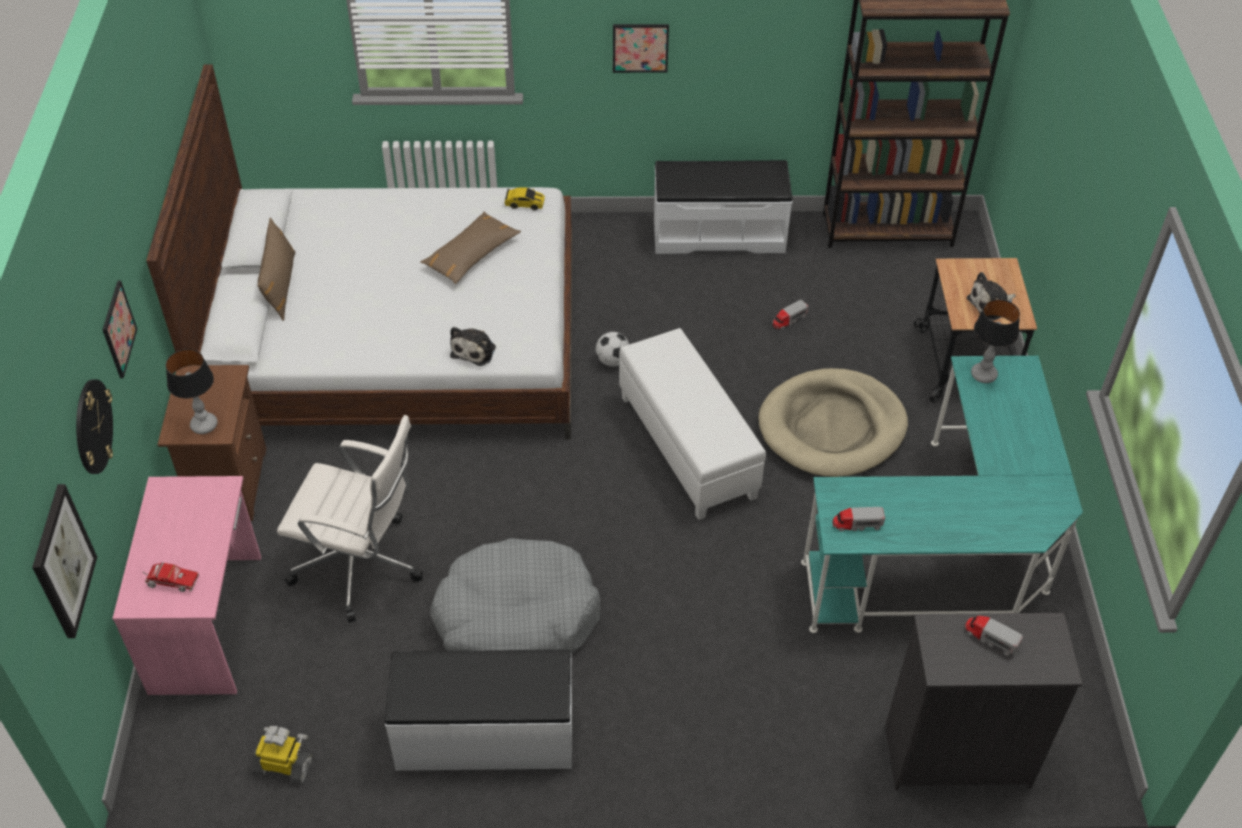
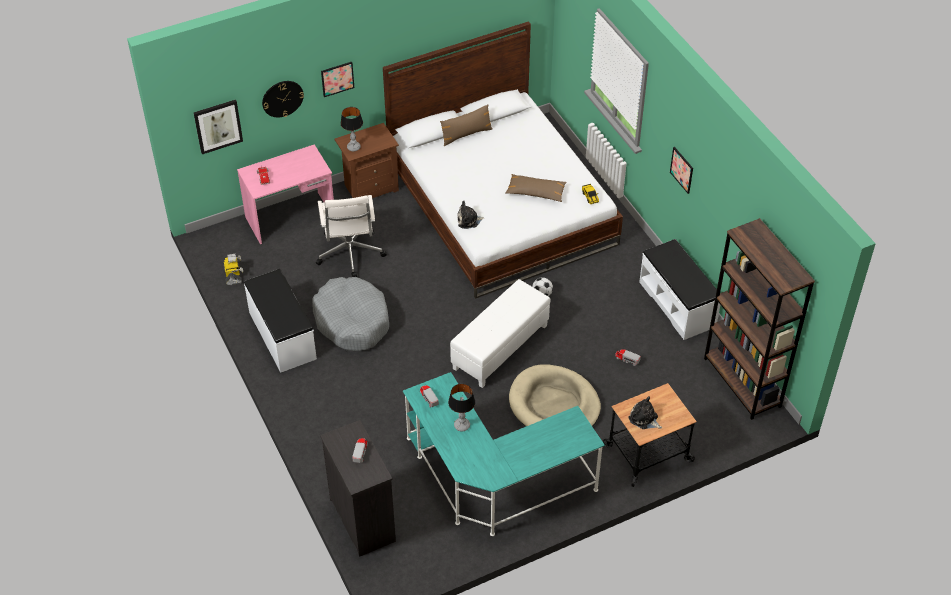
camera: 65 degrees right, 0 degrees up
table lamp [971,299,1020,383] -> table lamp moved to [448,384,475,431]

